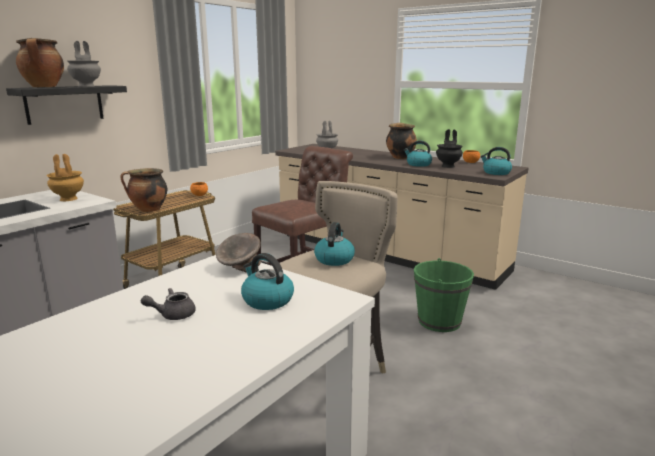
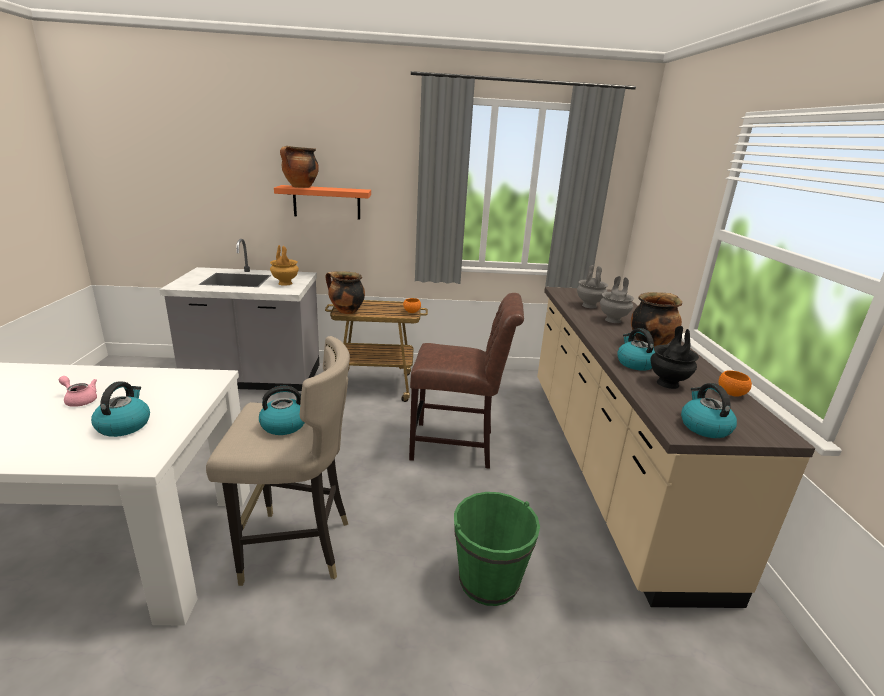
camera: 50 degrees right, 5 degrees up
black shelf [6,85,127,125] -> orange shelf [274,185,371,220]
grey vase [67,41,101,87] -> grey vase moved to [600,276,634,323]
grey teapot [141,288,196,320] -> pink teapot [59,376,97,407]
grey bowl [216,233,261,273] -> none

